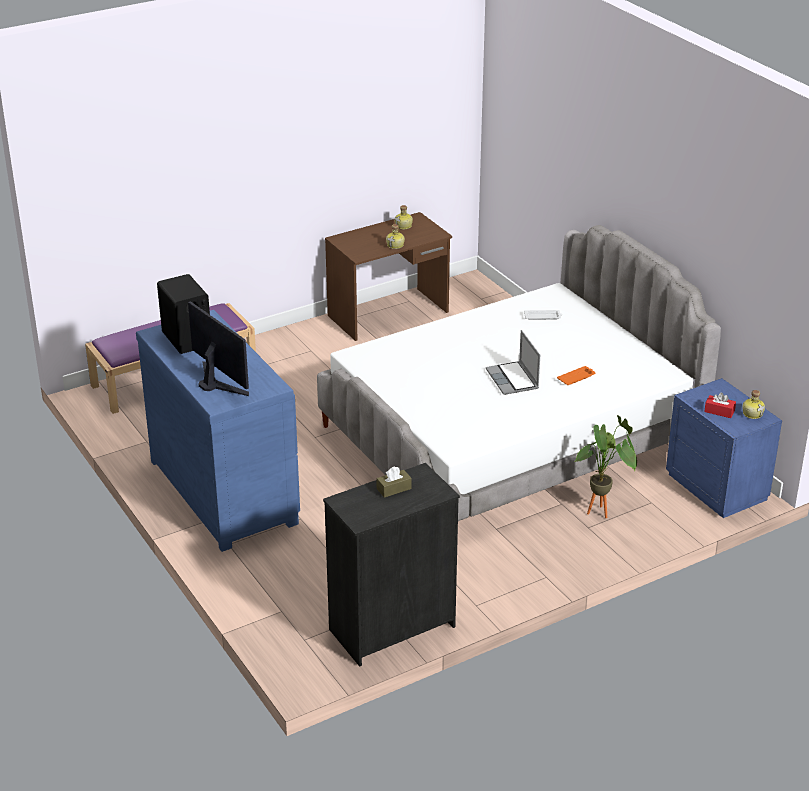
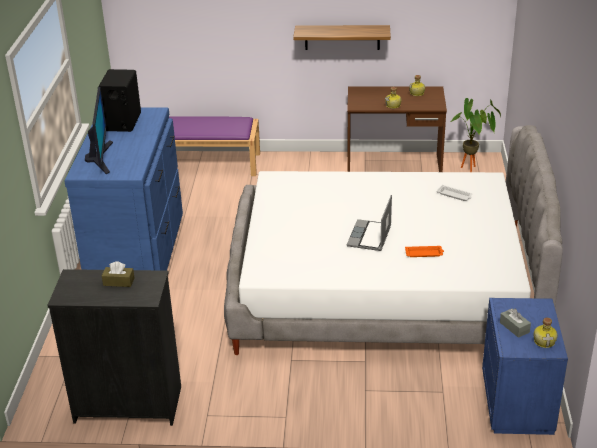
camera: 35 degrees right, 0 degrees up
potted plant [574,415,637,518] -> potted plant moved to [451,98,501,172]
red tissue box [704,393,736,418] -> grey tissue box [500,309,531,338]
none -> shelf [293,25,391,50]

